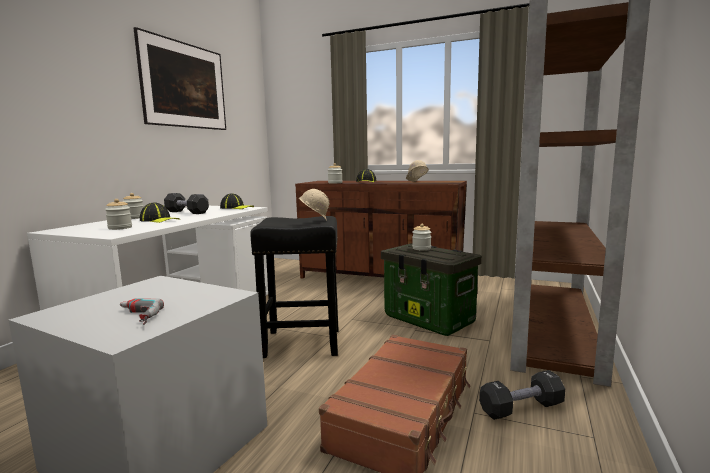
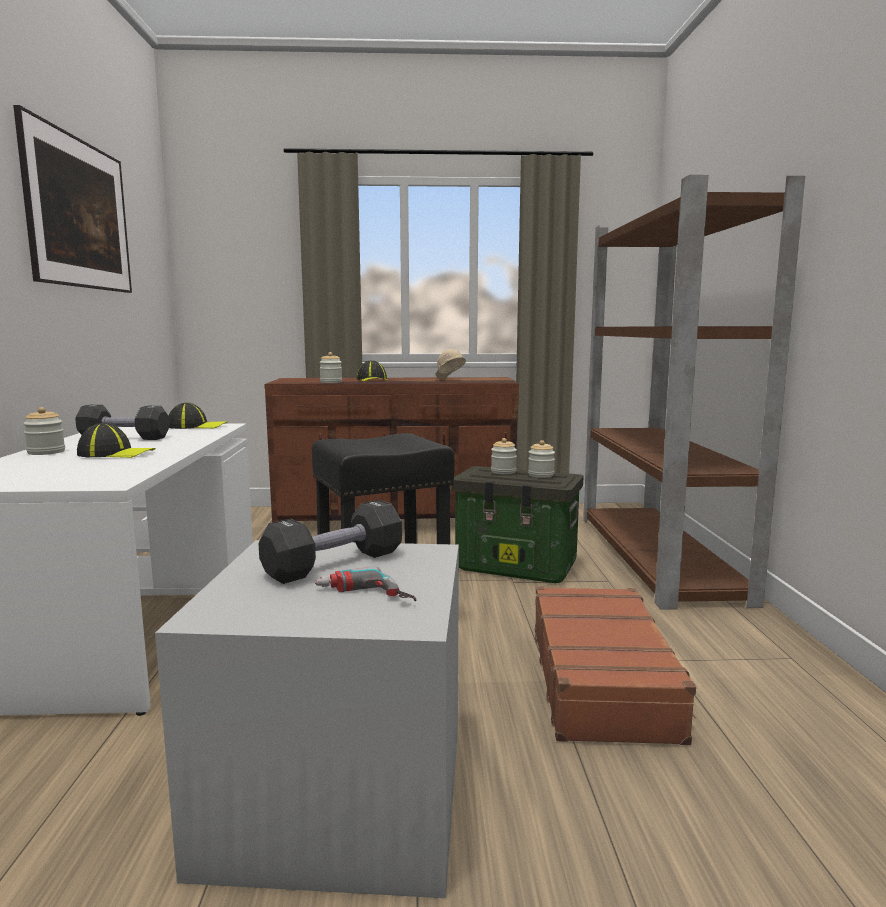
camera: 25 degrees left, 0 degrees up
jar [105,199,132,230] -> jar moved to [528,440,555,478]
beige hard hat [299,189,329,221] -> none
black dumbbell [479,370,565,420] -> black dumbbell moved to [258,500,402,584]

